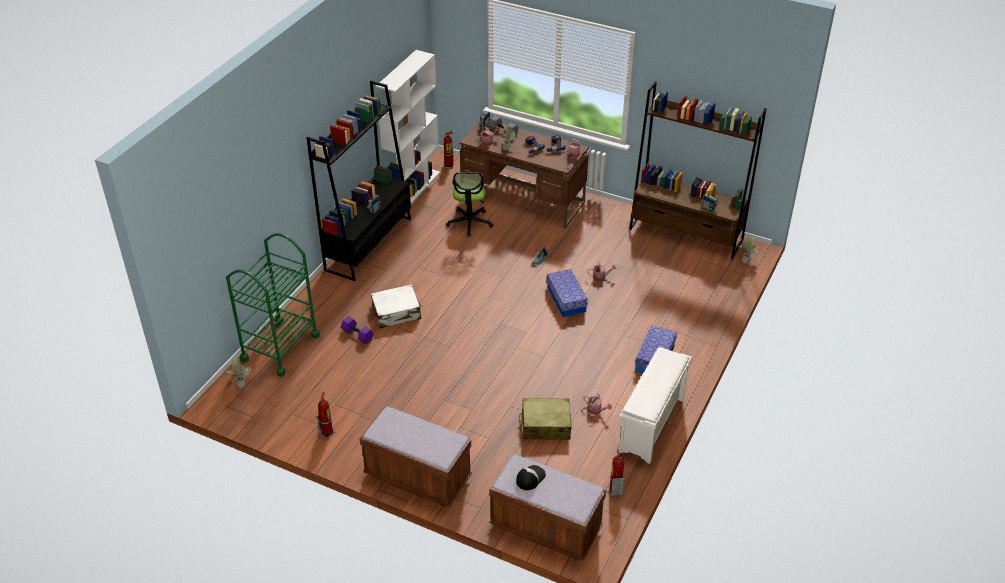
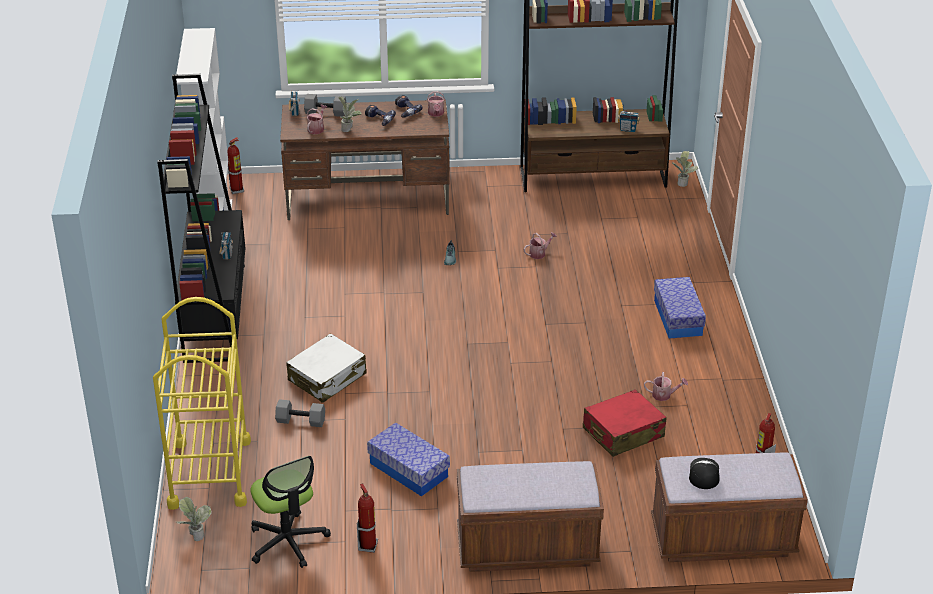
camera: 30 degrees left, 5 degrees down
green cart [226,233,320,377] -> yellow cart [153,297,251,510]
purple dumbbell [341,316,374,344] -> grey dumbbell [275,399,325,427]
office chair [446,172,493,237] -> office chair moved to [250,456,331,568]
beige suitcase [519,398,572,440] -> red suitcase [583,389,667,457]
storage box [547,269,588,317] -> storage box moved to [367,423,450,496]
white shoe rack [619,347,692,464] -> none

